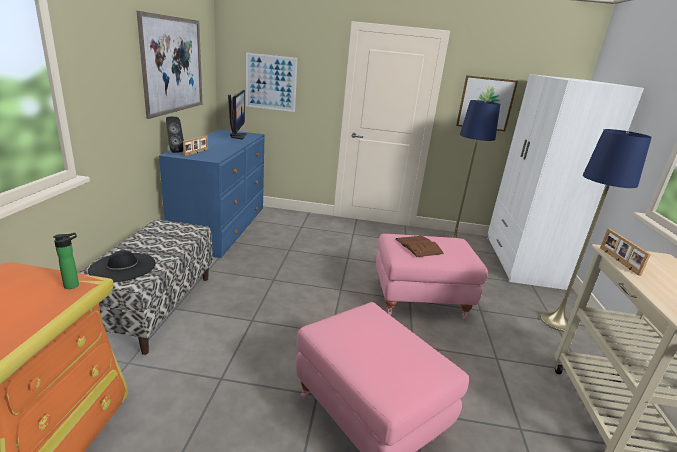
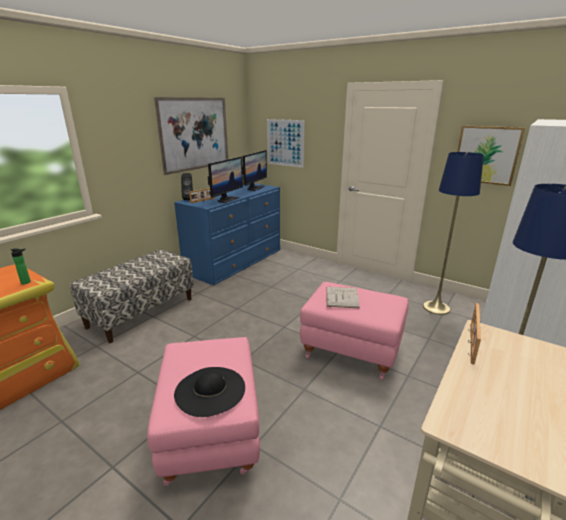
camera: 30 degrees right, 0 degrees up
black hat [88,250,156,282] -> black hat moved to [174,367,245,417]
brown book [396,236,444,257] -> white book [326,287,360,308]
none -> monitor [208,157,243,203]

